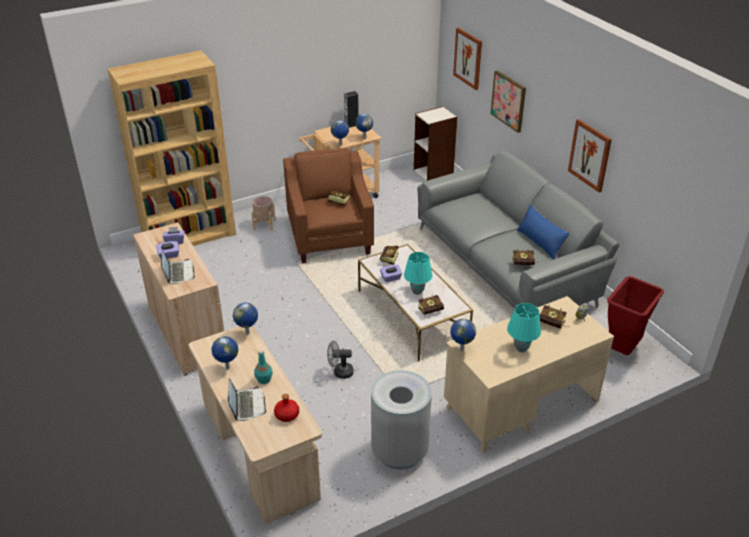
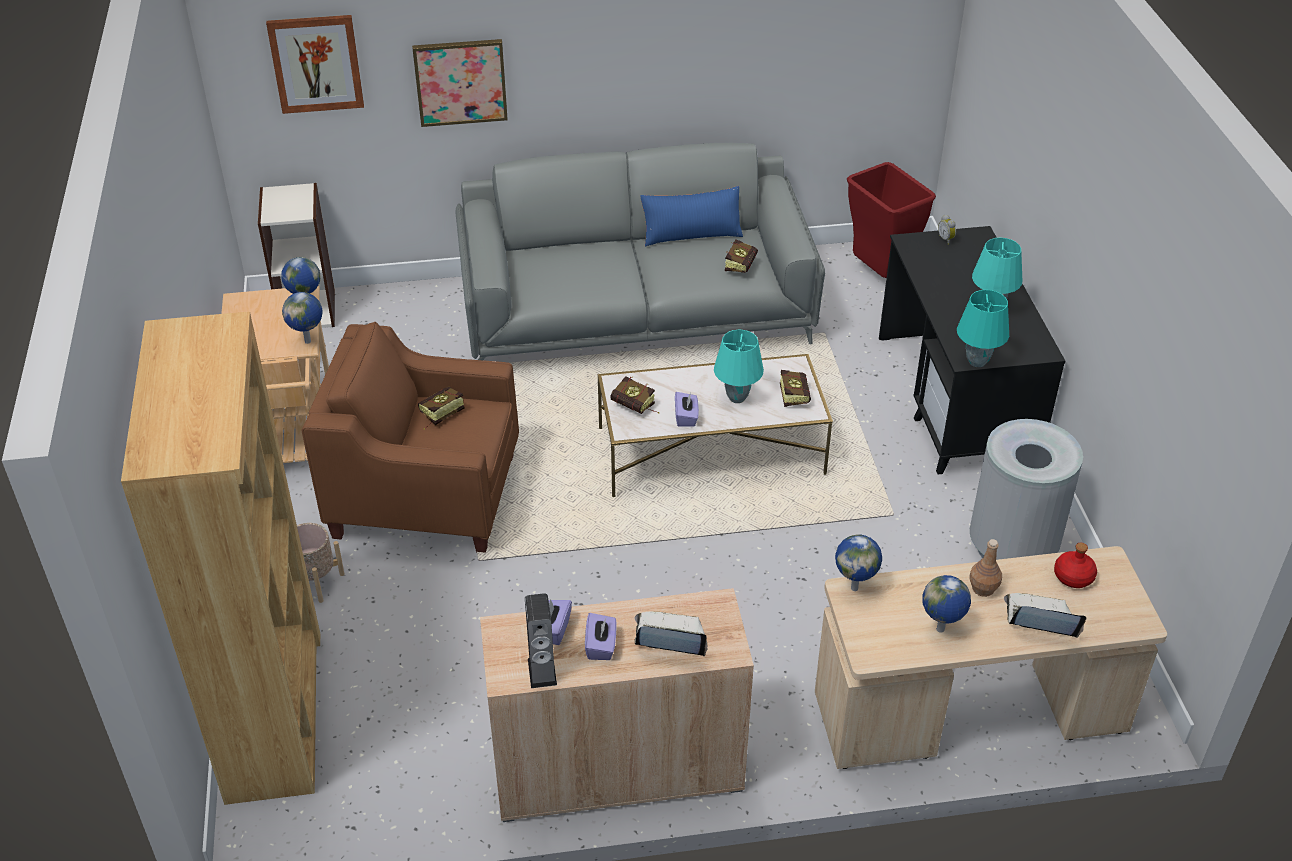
camera: 70 degrees left, 5 degrees up
turquoise bottle [254,350,273,384] -> brown bottle [969,539,1002,597]
grey fan [327,341,354,379] -> none
speaker [344,91,359,128] -> speaker moved to [525,593,557,688]
beige desk [444,296,614,453] -> black desk [879,226,1065,475]
globe [450,319,476,351] -> turquoise table lamp [957,290,1009,367]
book [540,305,570,329] -> none
picture [568,119,612,192] -> none

